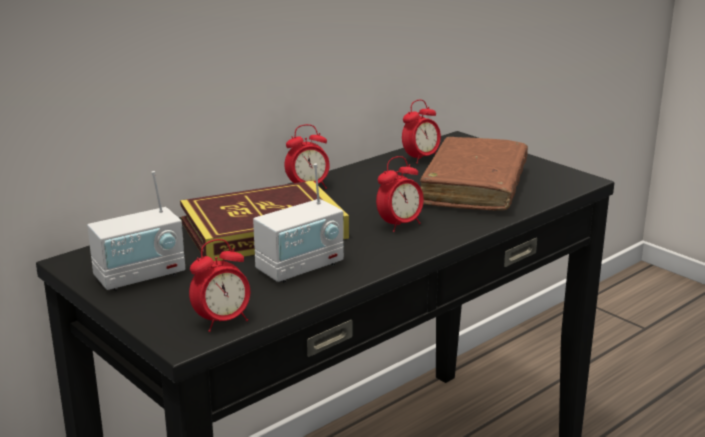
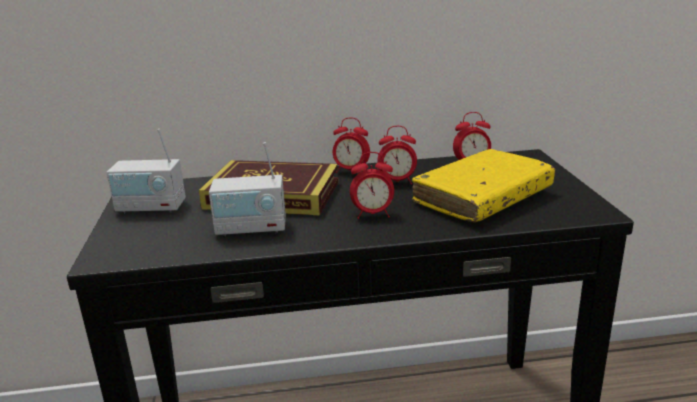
camera: 35 degrees right, 0 degrees up
alarm clock [189,239,250,332] -> alarm clock moved to [377,126,417,185]
brown book [420,137,528,211] -> yellow book [412,149,555,222]

